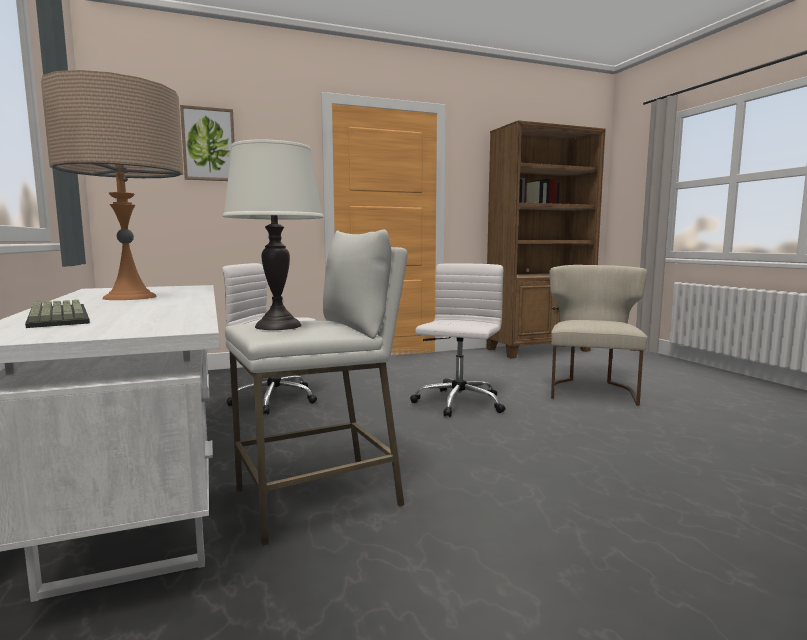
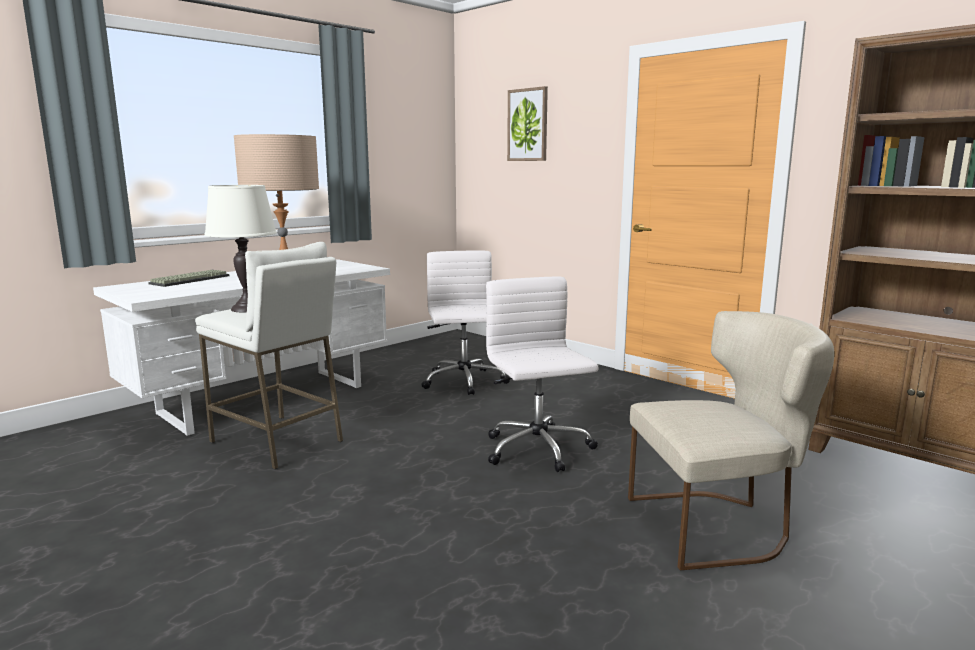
camera: 65 degrees right, 5 degrees up
white office chair [410,263,505,417] -> white office chair turned 105 degrees counterclockwise [486,277,598,472]

